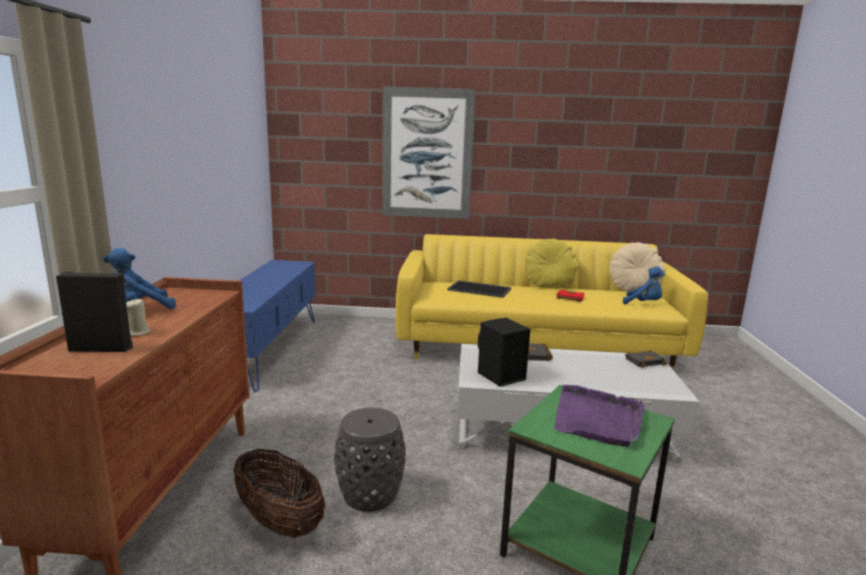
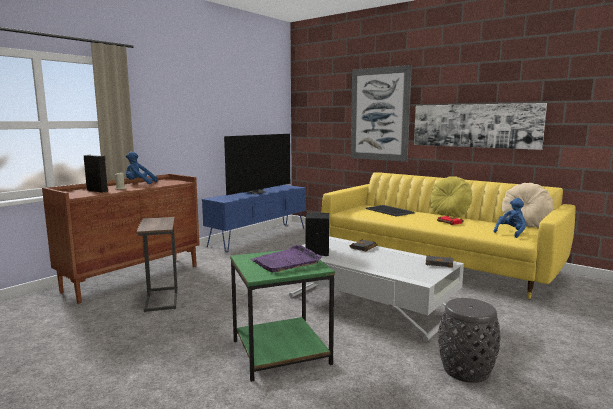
camera: 35 degrees right, 5 degrees down
basket [234,449,325,538] -> brown side table [136,217,178,312]
grey stool [334,407,406,512] -> grey stool moved to [438,298,501,383]
blue plush toy [623,266,665,304] -> blue plush toy turned 105 degrees counterclockwise [493,198,527,238]
none -> television [224,134,290,195]
none -> picture [414,103,547,150]

